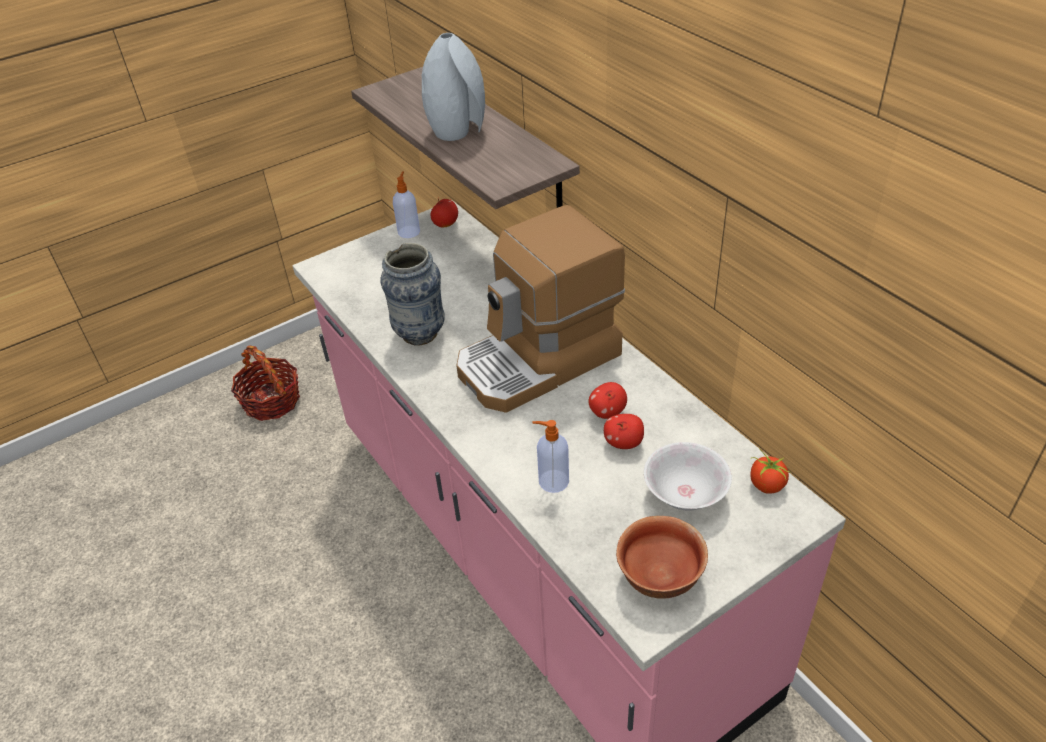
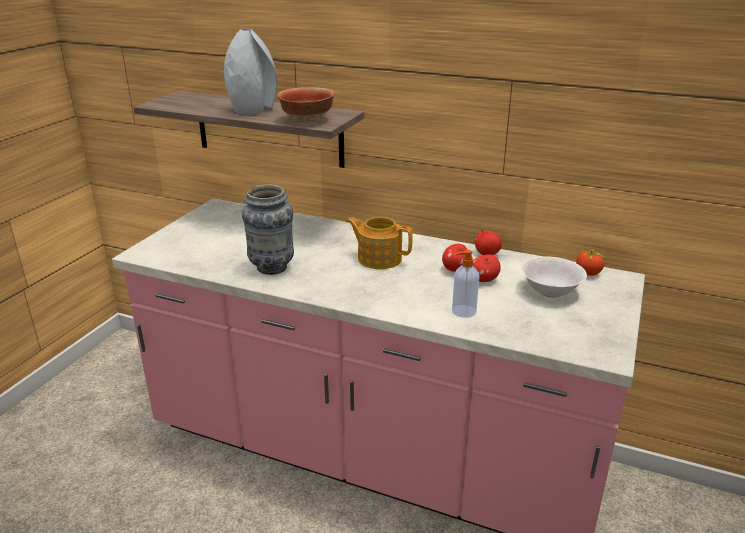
camera: 35 degrees left, 15 degrees down
basket [231,346,300,421] -> none
soap dispenser [393,171,420,238] -> none
apple [430,197,458,227] -> apple moved to [475,229,502,255]
coffee machine [457,205,625,413] -> teapot [346,217,413,269]
bowl [616,516,708,599] -> bowl moved to [278,87,335,123]

